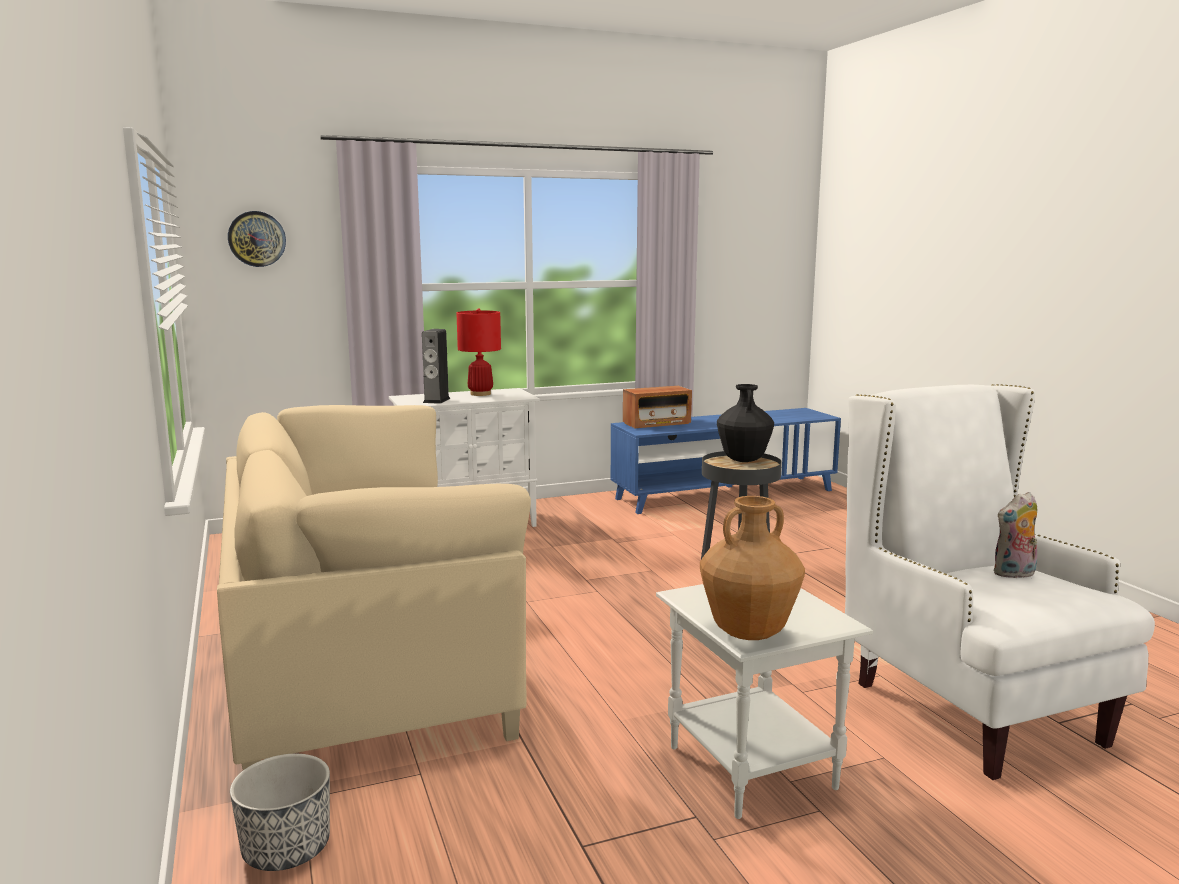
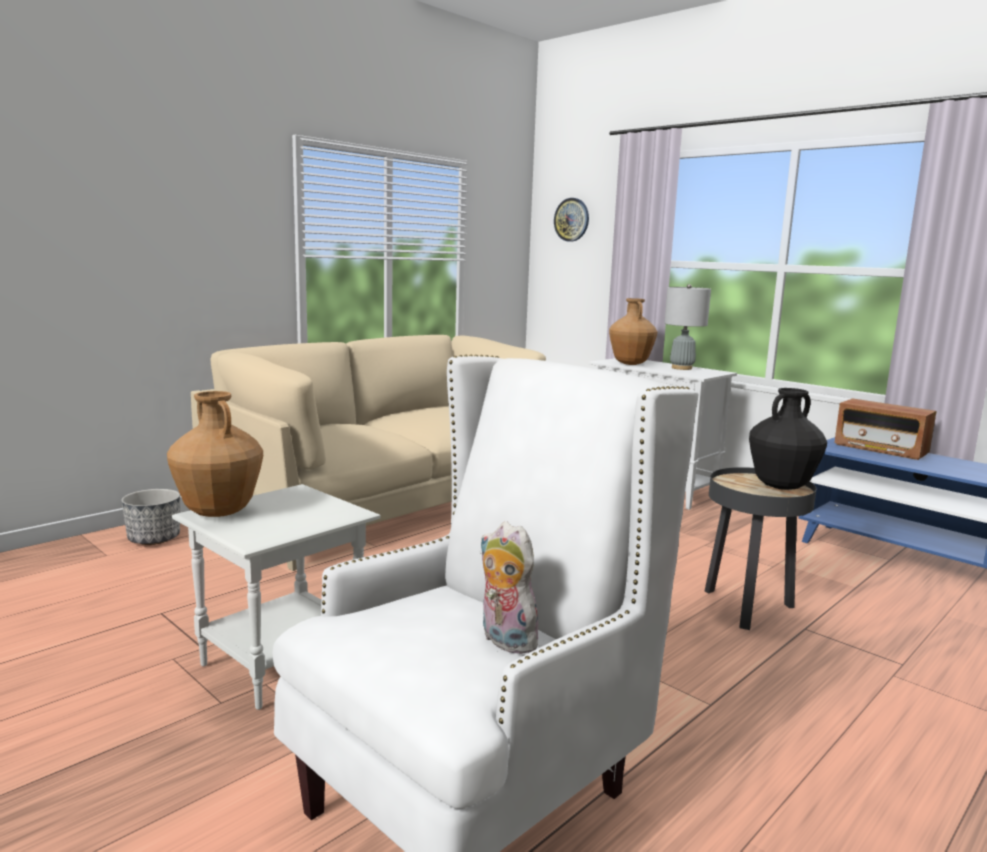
camera: 65 degrees right, 0 degrees up
speaker [422,329,450,404] -> brown vase [609,298,657,365]
red table lamp [456,308,501,396] -> grey table lamp [664,284,711,370]

